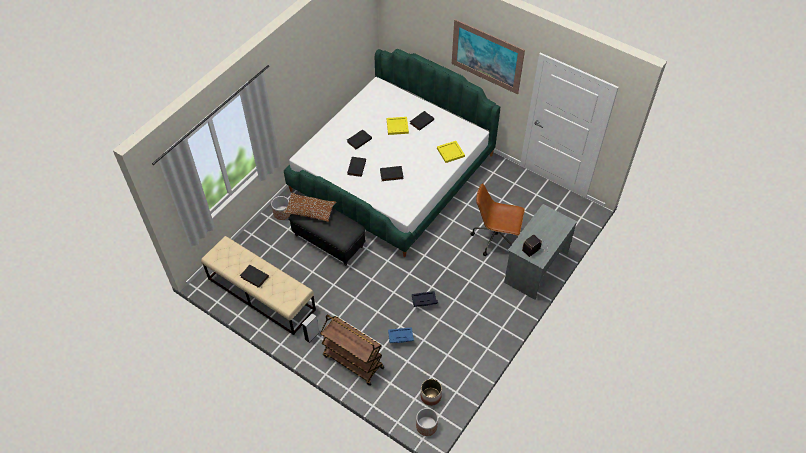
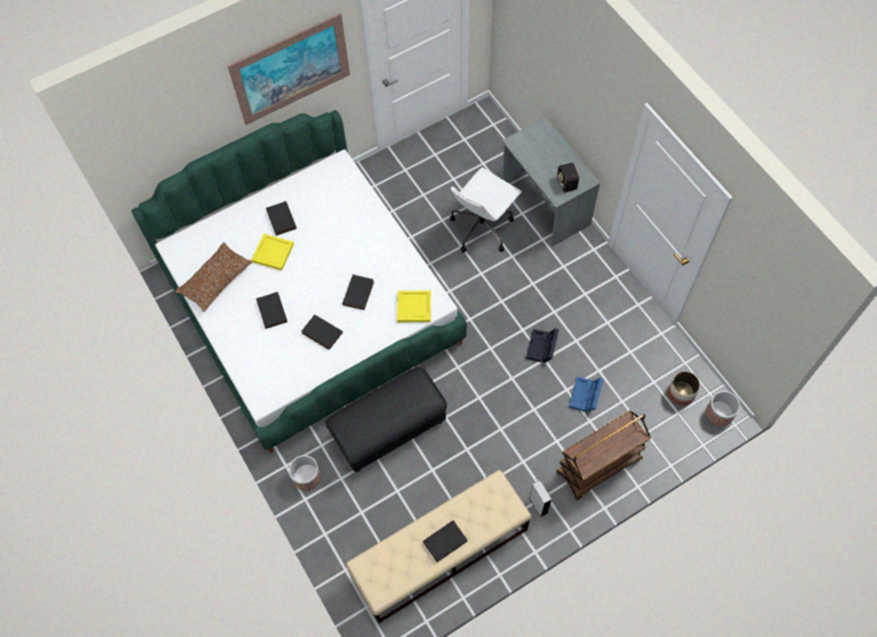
camera: 65 degrees left, 10 degrees up
brown pillow [283,193,336,222] -> brown pillow moved to [175,242,252,312]
yellow tray [437,141,465,163] -> yellow tray moved to [397,291,431,322]
brown office chair [471,183,525,256] -> white office chair [450,167,522,253]

